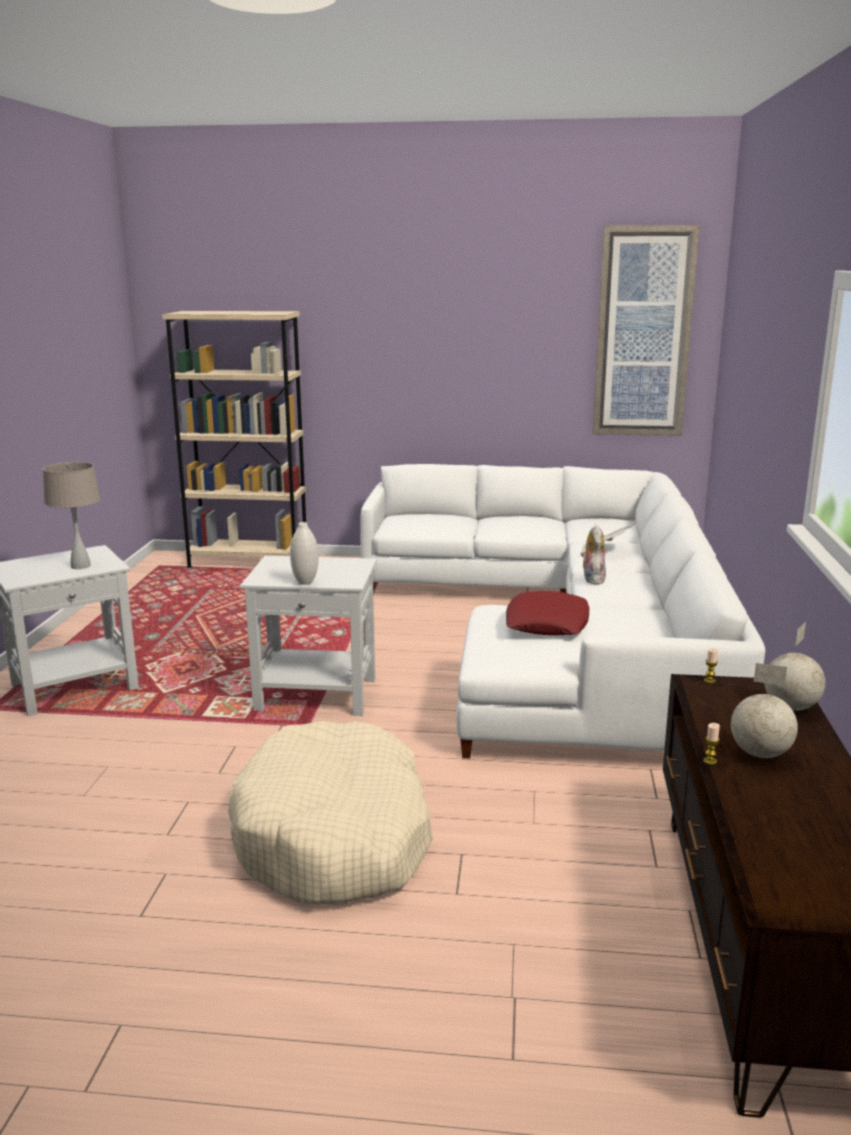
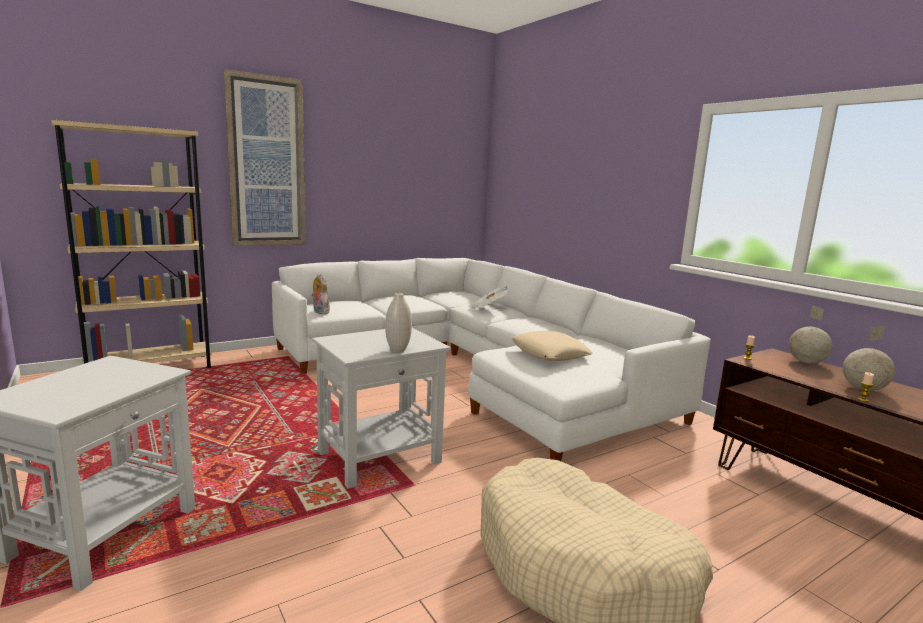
camera: 40 degrees left, 5 degrees down
beige table lamp [43,462,101,569] -> none
red pillow [506,591,589,636] -> beige pillow [511,331,593,361]
plush toy [581,524,606,584] -> plush toy moved to [311,273,330,314]
picture [593,225,700,436] -> picture moved to [223,69,306,246]

